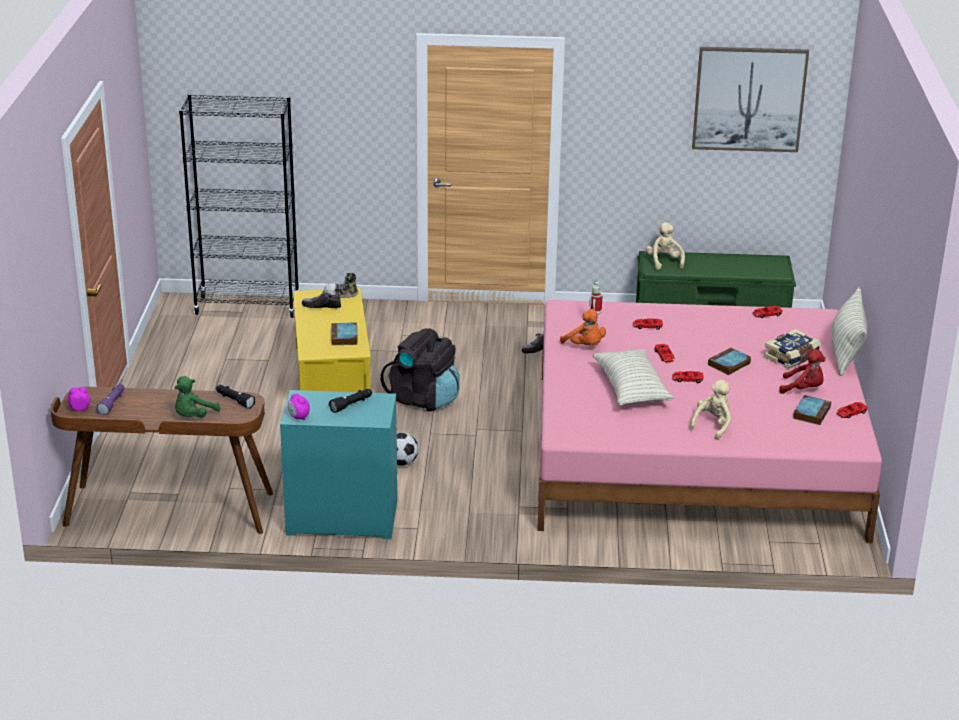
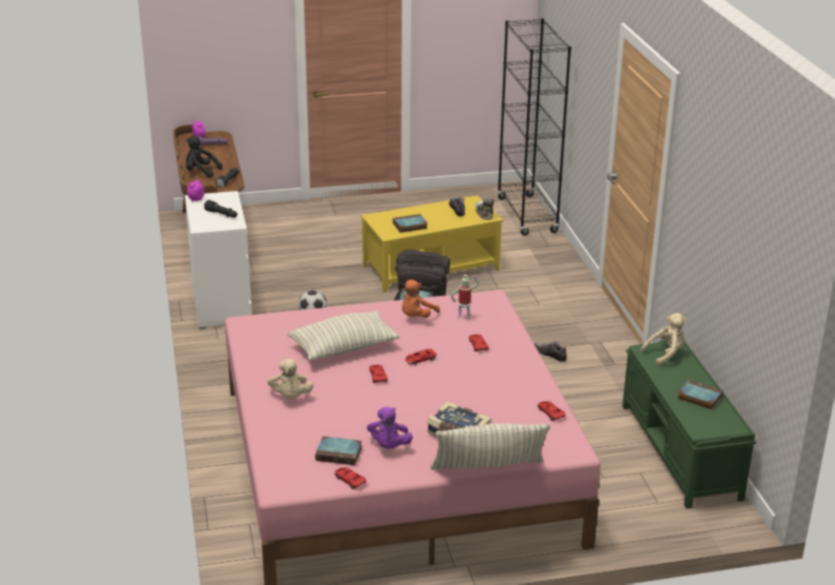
camera: 75 degrees right, 0 degrees up
green plush toy [175,376,220,418] -> black plush toy [186,136,222,178]
turquoise dresser [280,390,397,539] -> white dresser [185,191,252,330]
beige plush toy [689,380,731,440] -> beige plush toy turned 60 degrees clockwise [267,359,313,399]
picture [692,47,809,152] -> none
book [708,348,751,375] -> book moved to [677,380,723,410]
red plush toy [779,349,826,394] -> purple plush toy [367,407,413,449]

